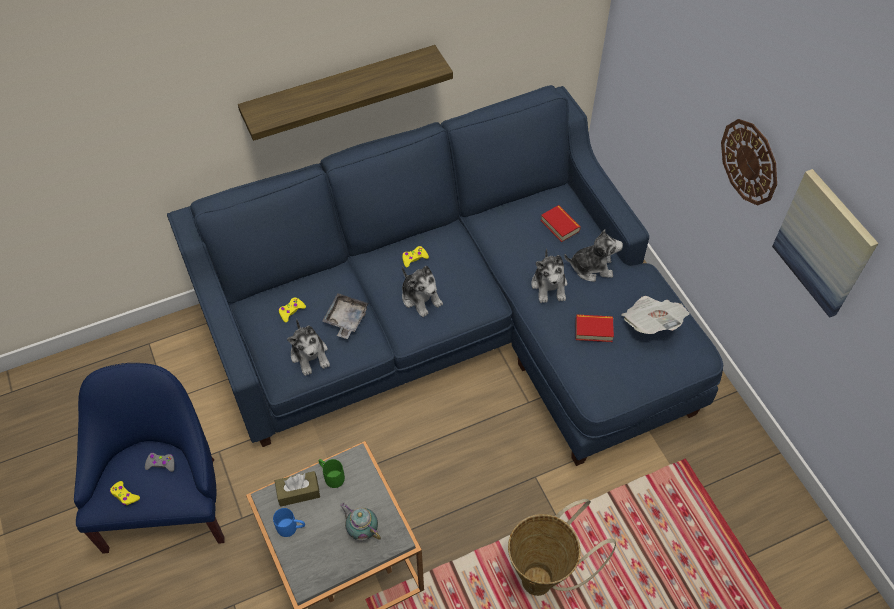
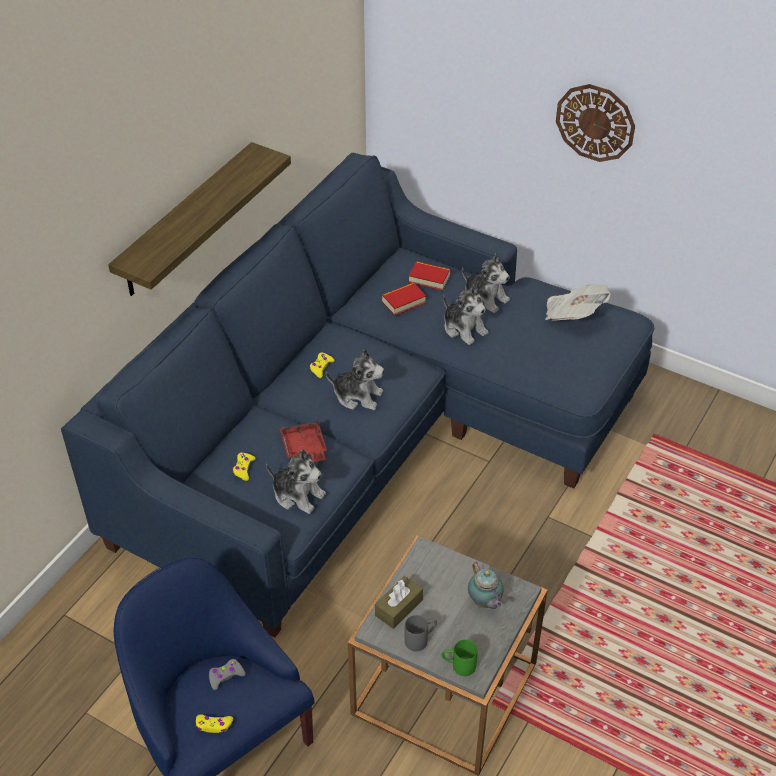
camera: 35 degrees left, 10 degrees down
blue mug [273,508,305,537] -> grey mug [404,615,437,651]
green mug [319,459,345,488] -> green mug moved to [441,639,478,676]
grey tray [322,293,369,339] -> red tray [280,420,327,462]
teapot [340,502,381,540] -> teapot turned 120 degrees counterclockwise [468,562,504,609]
basket [508,499,616,596] -> none
plush toy [564,229,623,282] -> plush toy turned 75 degrees clockwise [462,253,510,313]
book [576,314,614,342] -> book moved to [382,282,426,316]
picture [772,169,878,318] -> none

